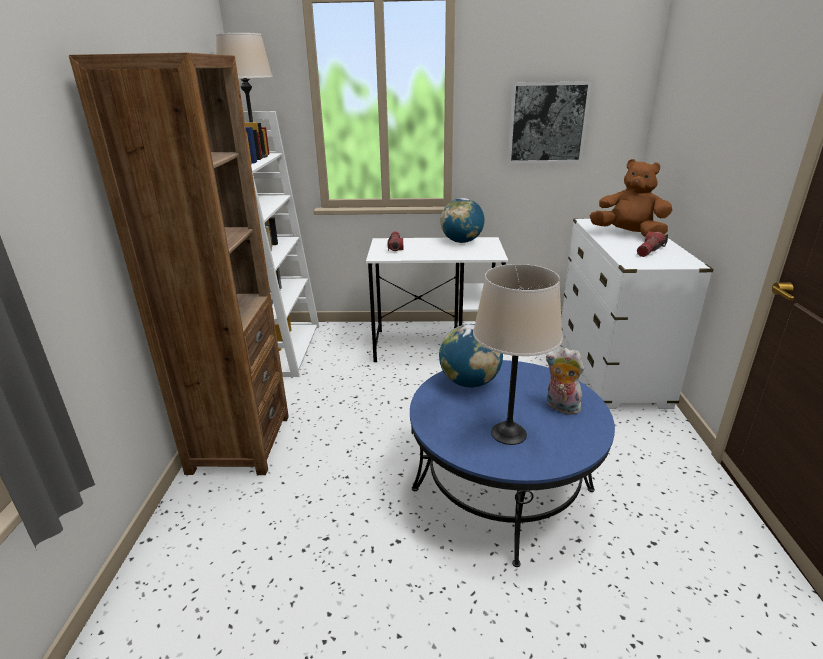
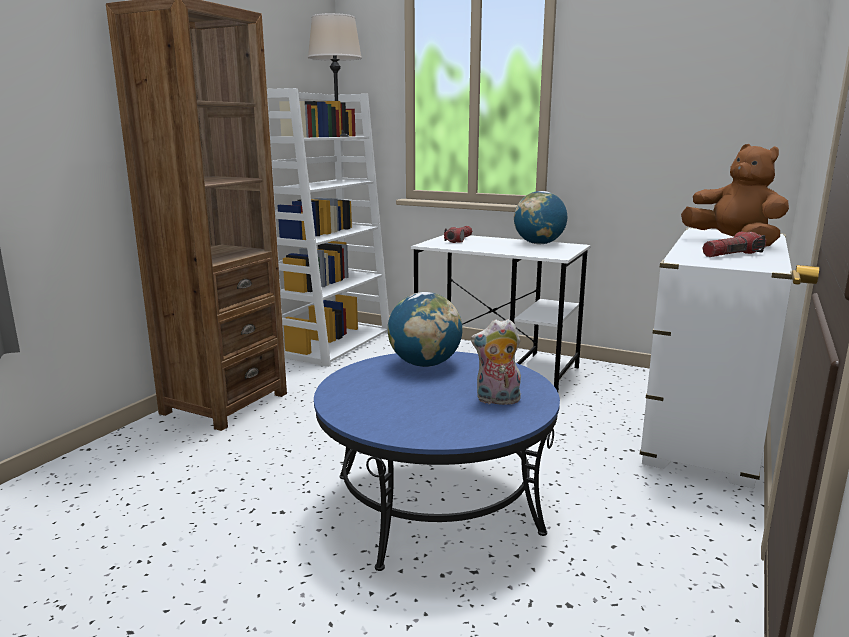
camera: 25 degrees right, 10 degrees down
beige table lamp [473,264,563,445] -> none
picture [507,81,592,163] -> none
plush toy [546,348,584,415] -> plush toy turned 60 degrees counterclockwise [471,319,521,405]

